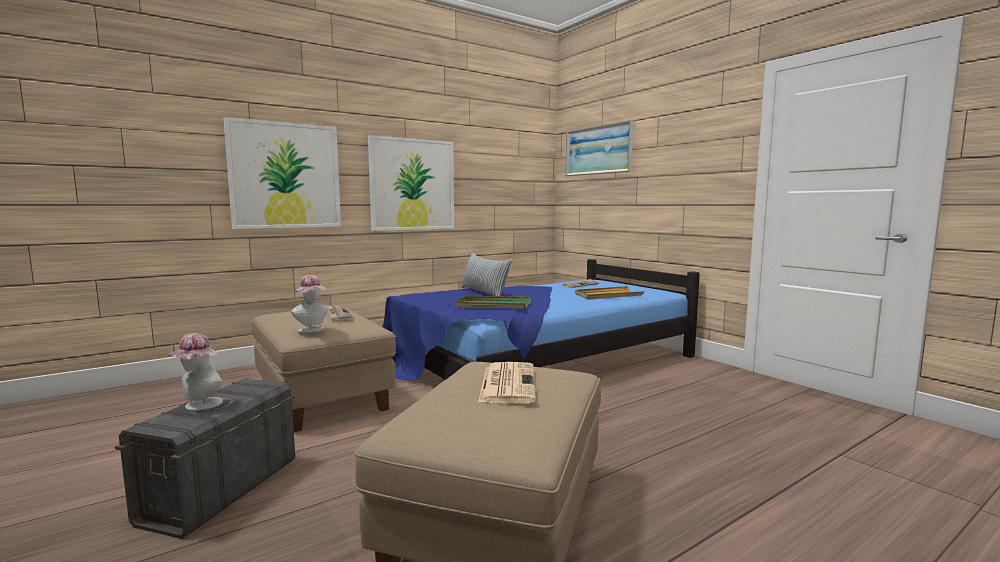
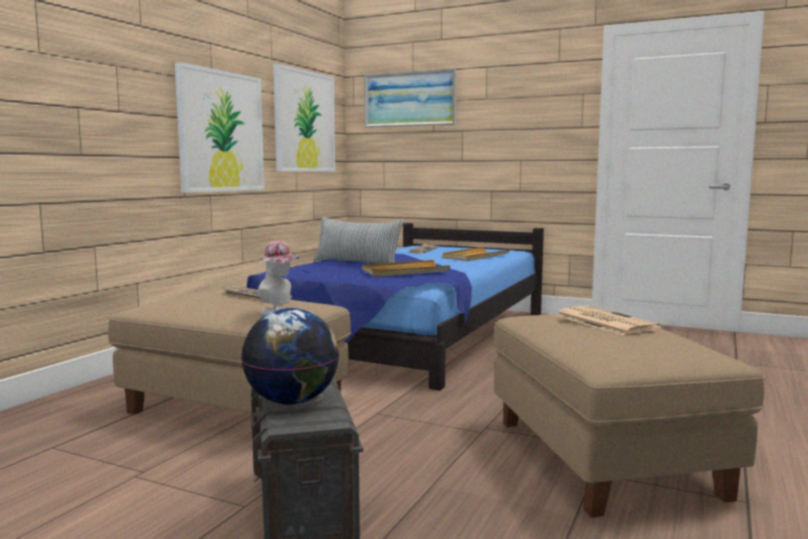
camera: 30 degrees left, 0 degrees up
hat [168,333,223,411] -> globe [241,308,339,405]
picture [223,117,341,229] -> picture moved to [273,64,335,171]
green tray [456,296,531,308] -> beige tray [362,260,450,277]

